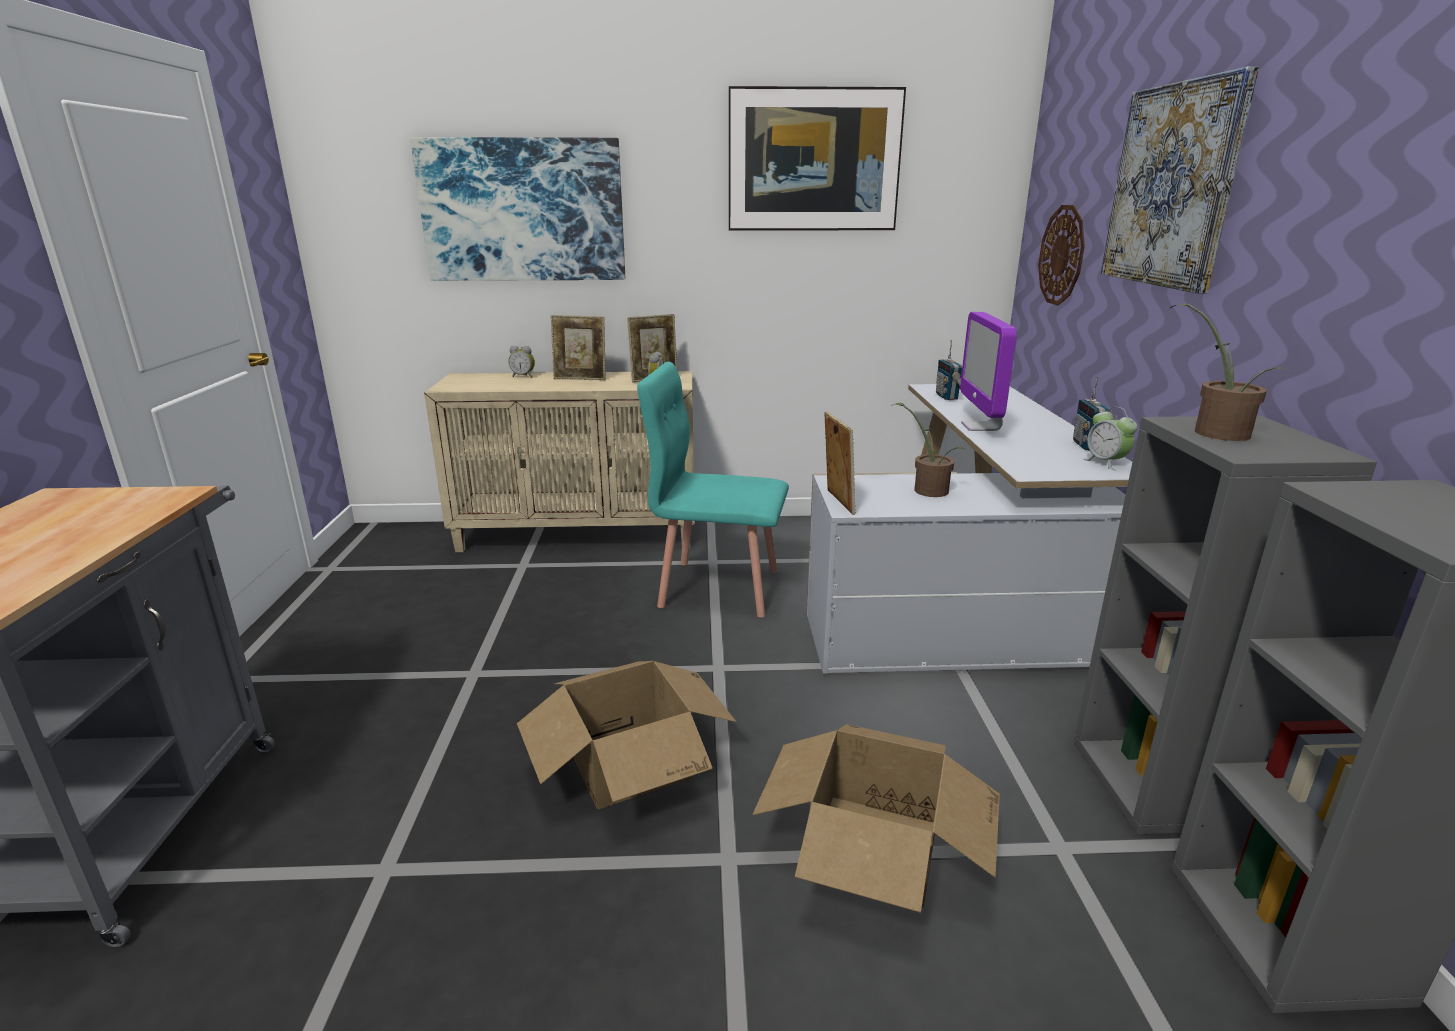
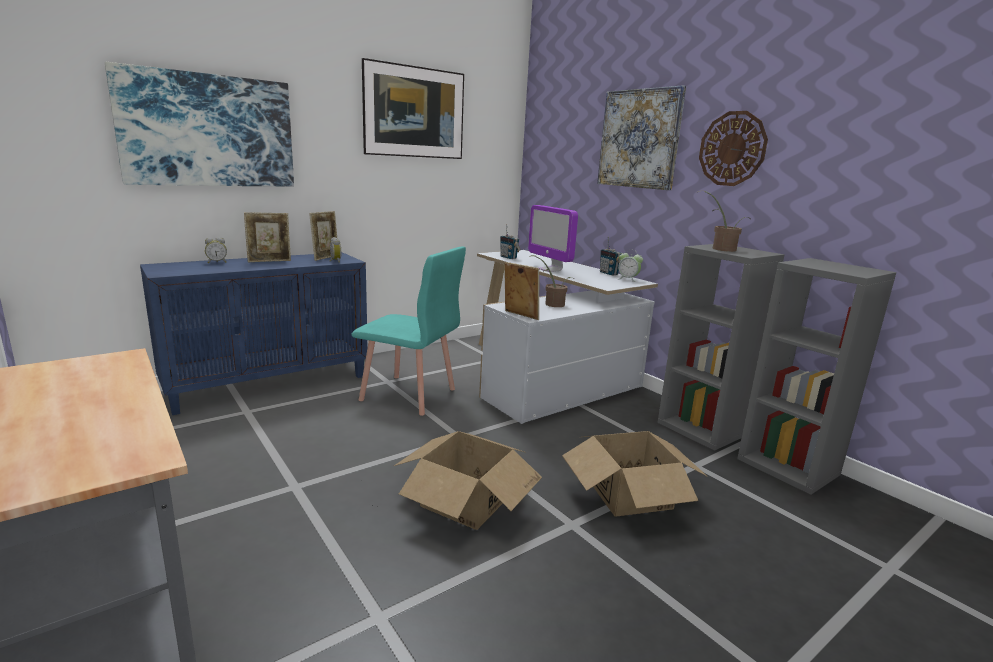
camera: 35 degrees left, 5 degrees down
beige cabinet [424,371,695,552] -> blue cabinet [140,252,368,415]
turquoise chair [637,362,789,618] -> turquoise chair turned 135 degrees counterclockwise [352,246,466,416]
wall clock [1038,205,1085,306] -> wall clock moved to [699,111,768,186]

